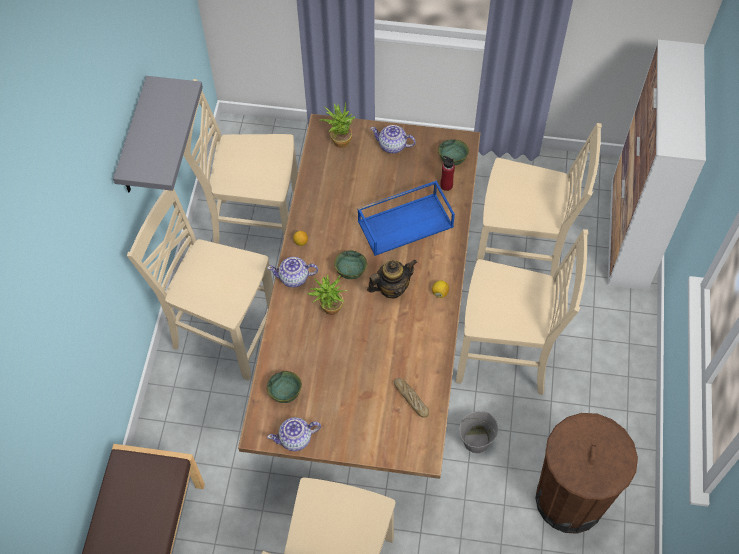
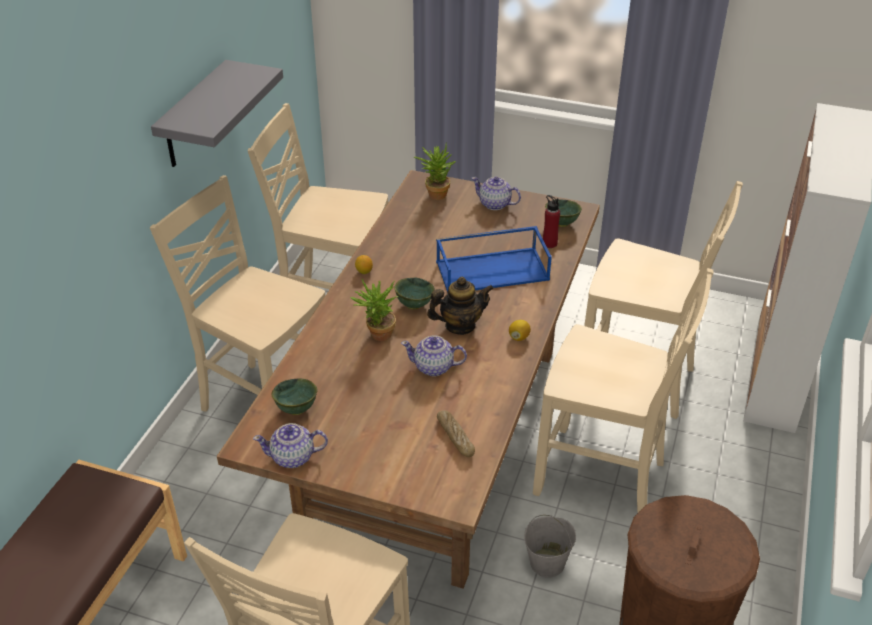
camera: 10 degrees right, 20 degrees down
teapot [267,257,318,288] -> teapot moved to [401,336,467,376]

